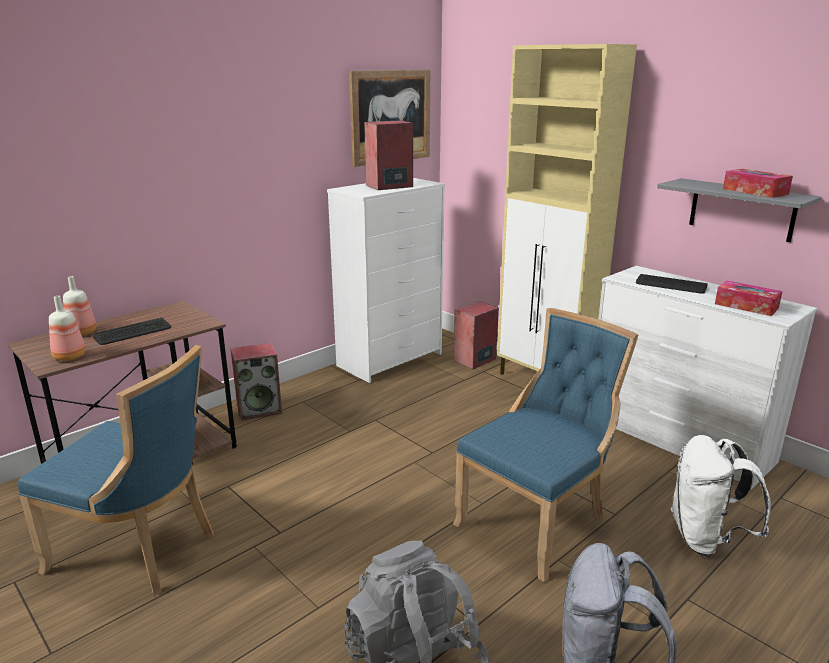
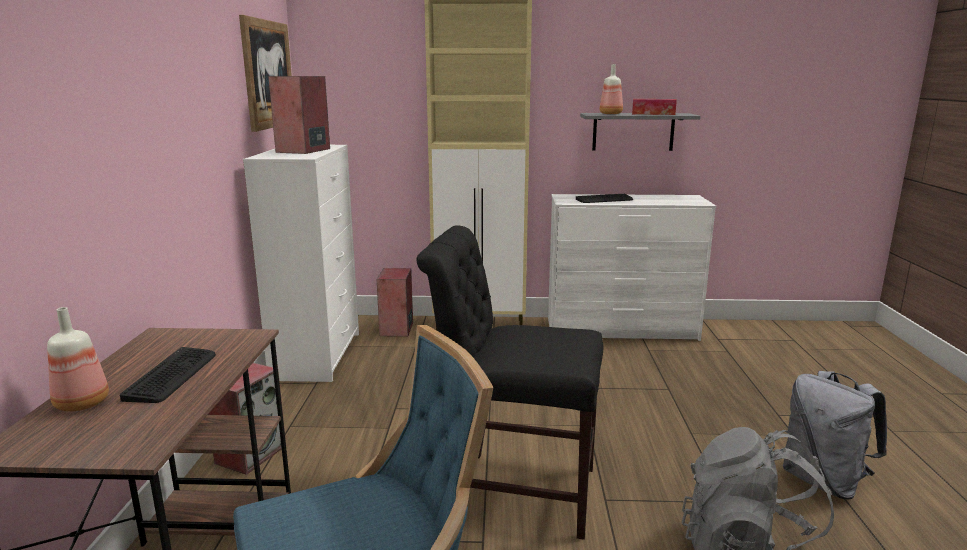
camera: 45 degrees left, 5 degrees down
bottle [49,296,86,361] -> bottle moved to [600,64,623,114]
blue chair [453,308,639,582] -> none
white backpack [670,435,771,557] -> none
tissue box [715,281,783,316] -> none
none -> black chair [417,225,603,540]

